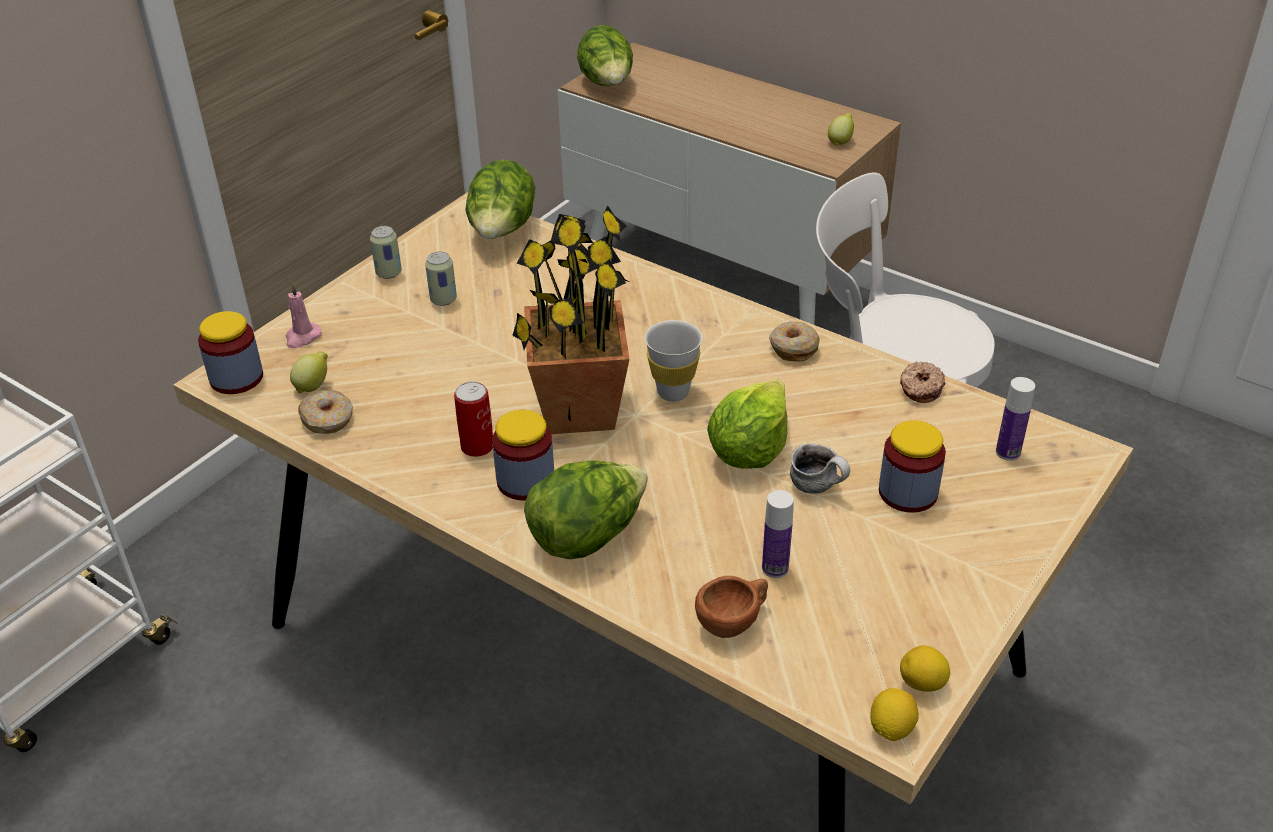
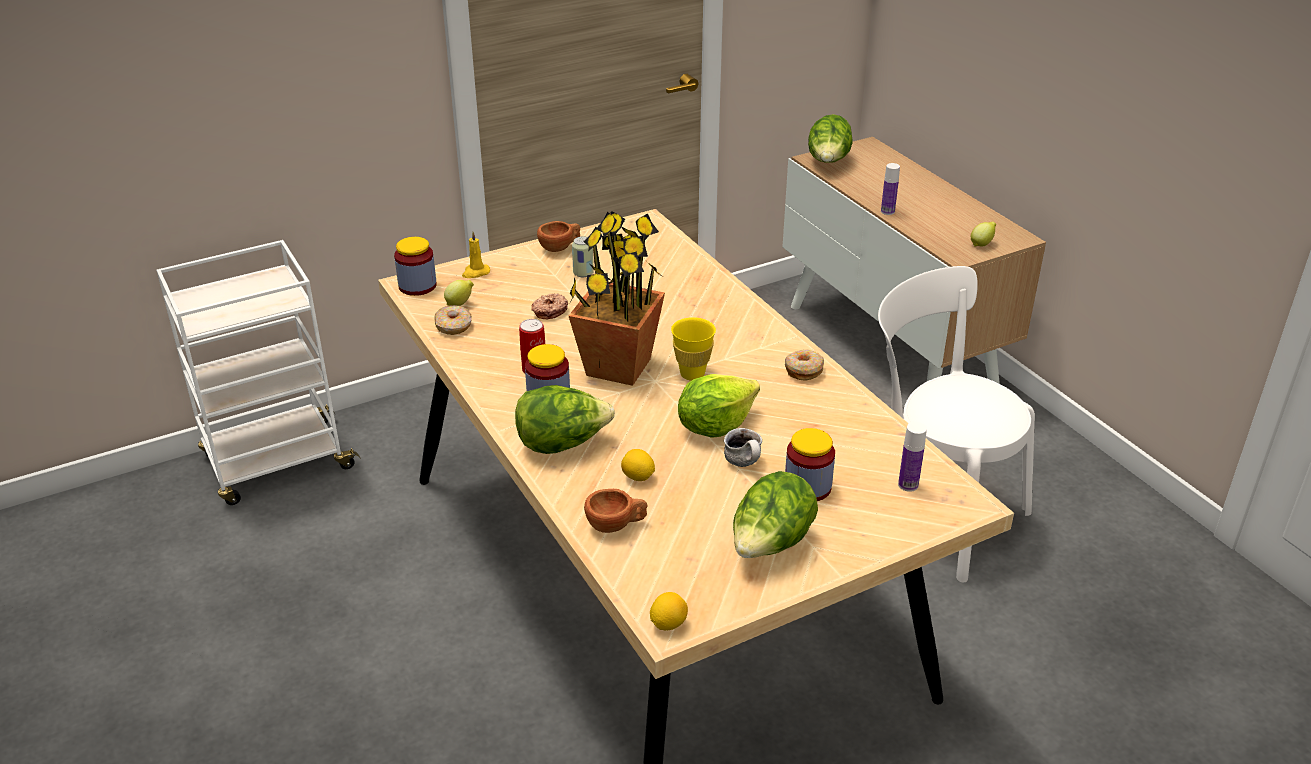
camera: 25 degrees right, 5 degrees down
pink candle [286,283,322,348] -> yellow candle [462,232,490,278]
can [370,226,402,279] -> brown cup [537,221,580,252]
lettuce [466,160,535,239] -> lettuce moved to [733,471,818,558]
white cup [645,320,703,401] -> yellow cup [671,317,716,381]
bottle [762,490,794,578] -> bottle moved to [881,163,900,215]
donut [900,361,945,403] -> donut moved to [531,293,568,320]
lemon [900,645,950,692] -> lemon moved to [621,449,655,481]

